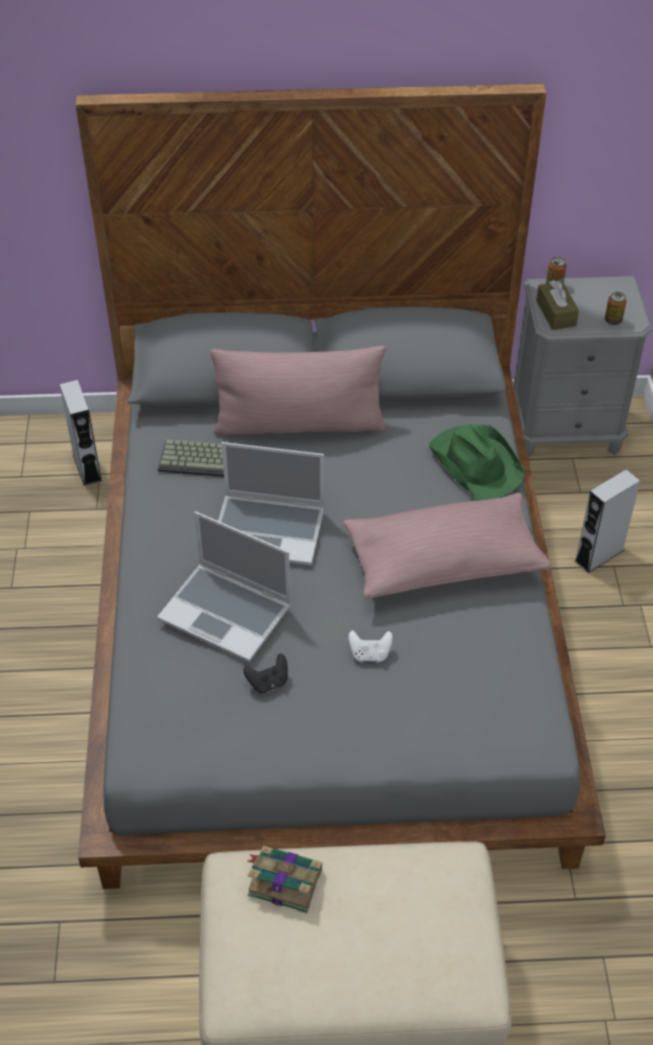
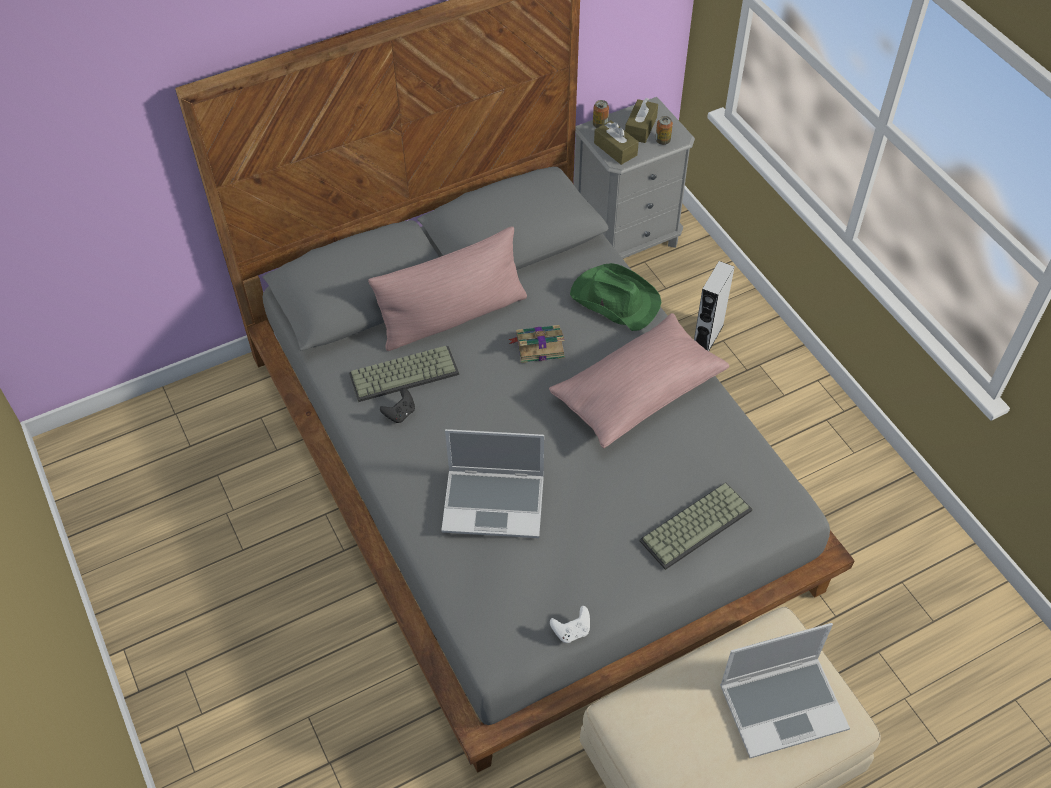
camera: 25 degrees left, 5 degrees up
grey speaker [59,380,102,486] -> none
laptop [218,442,324,565] -> laptop moved to [720,623,850,758]
black game controller [243,654,288,693] -> black game controller moved to [380,388,415,423]
book [247,846,322,913] -> book moved to [508,325,565,363]
white game controller [349,630,393,662] -> white game controller moved to [550,606,590,643]
none -> brown tissue box [625,98,658,143]
none -> keyboard [639,482,753,570]

